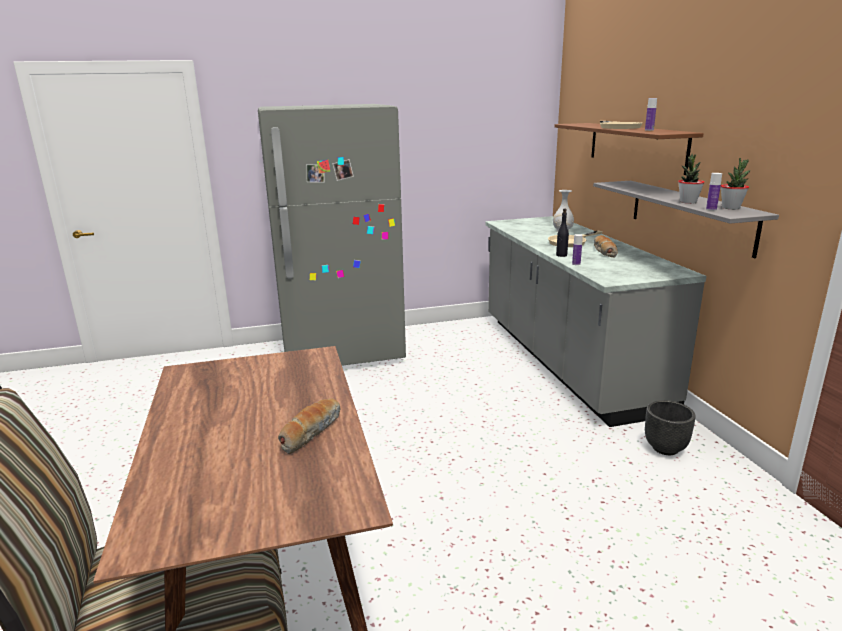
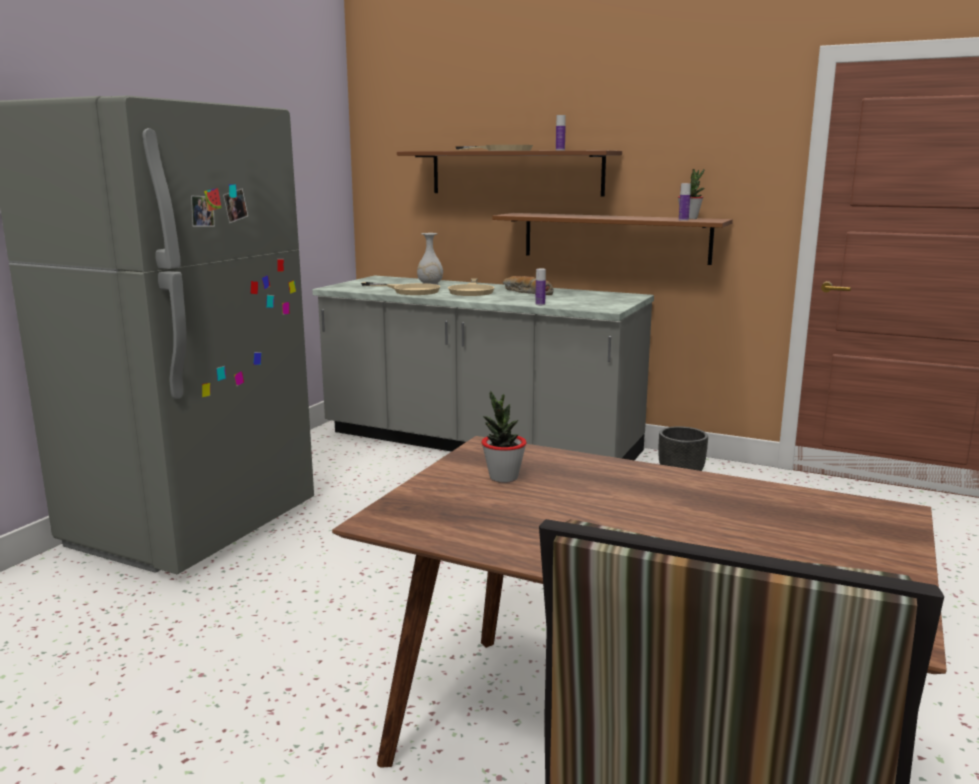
camera: 50 degrees left, 5 degrees down
bread [278,398,340,454] -> none
black bottle [556,209,569,257] -> none
grey shelf [593,181,779,258] -> brown shelf [492,213,733,265]
potted plant [678,154,705,204] -> potted plant moved to [481,390,527,483]
none -> beige frying pan [361,282,440,295]

